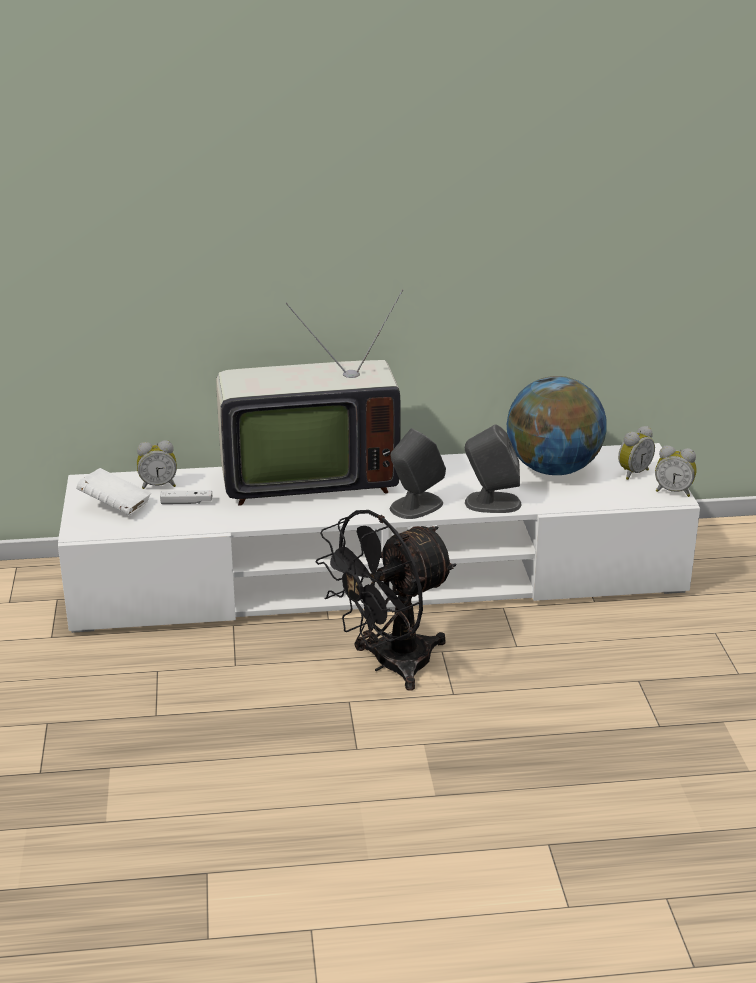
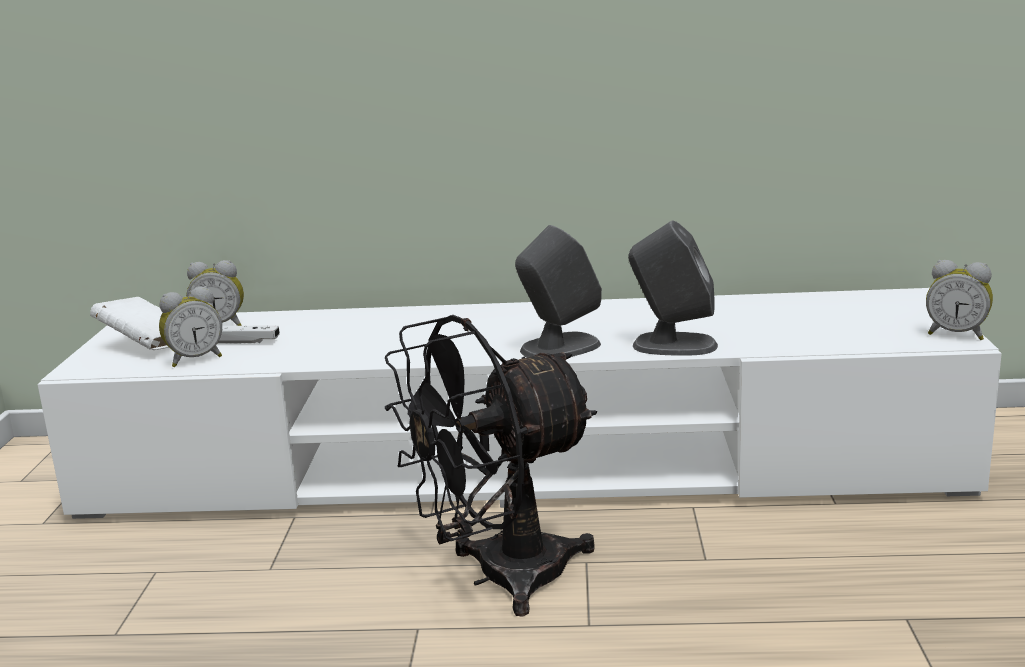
camera: 10 degrees right, 10 degrees down
television [216,289,403,506] -> none
globe [507,376,607,475] -> none
alarm clock [618,426,655,480] -> alarm clock moved to [159,286,222,367]

